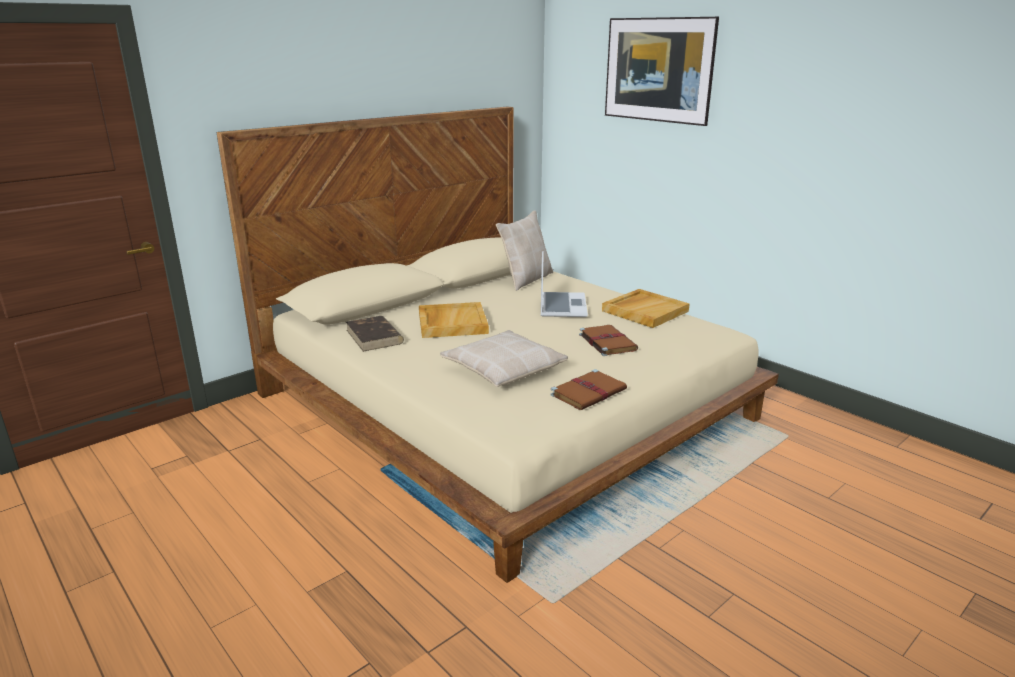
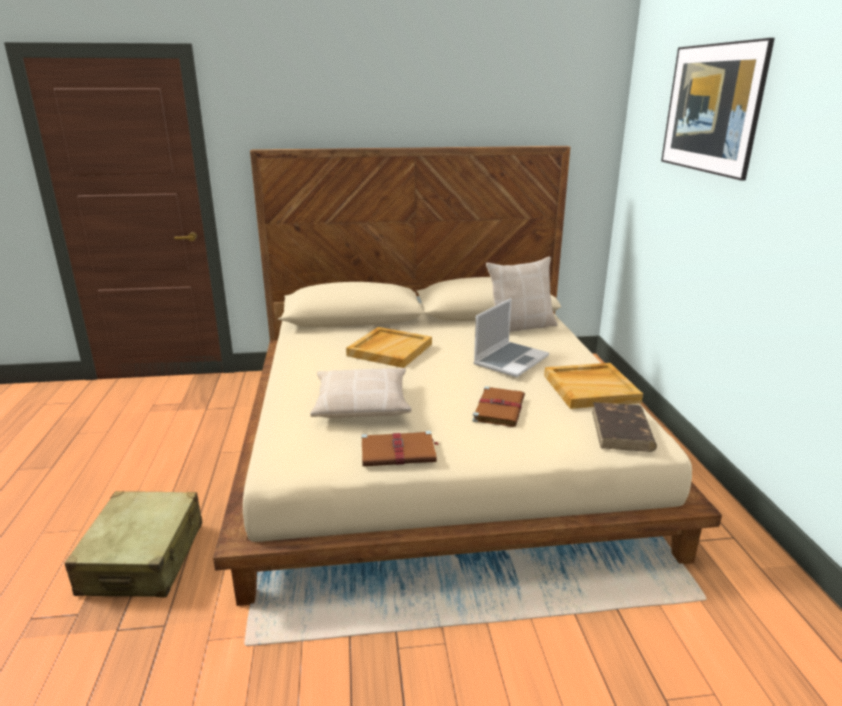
camera: 35 degrees right, 0 degrees up
brown book [346,316,404,352] -> brown book moved to [592,402,657,452]
none -> beige suitcase [65,491,203,597]

